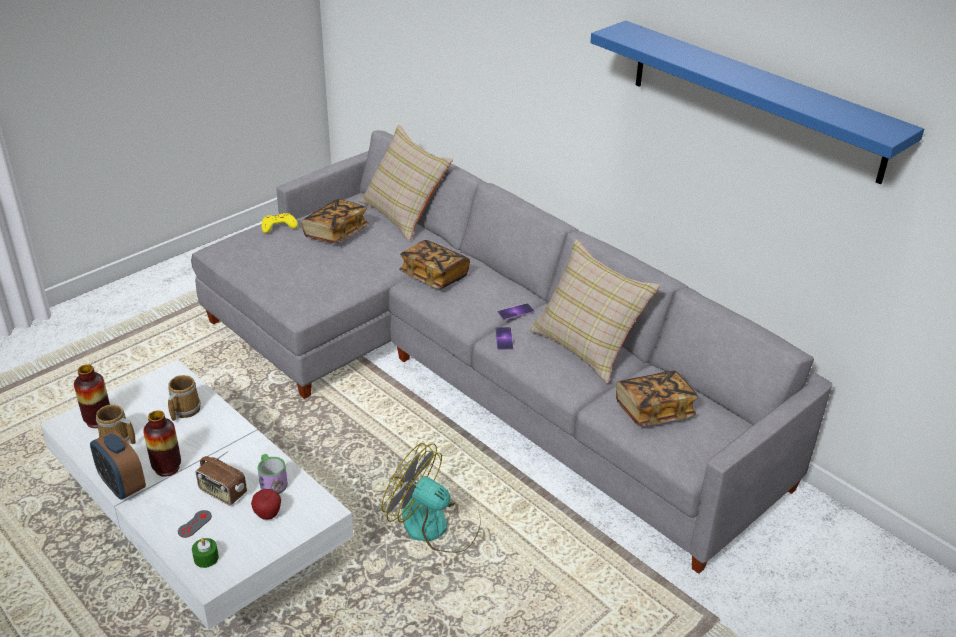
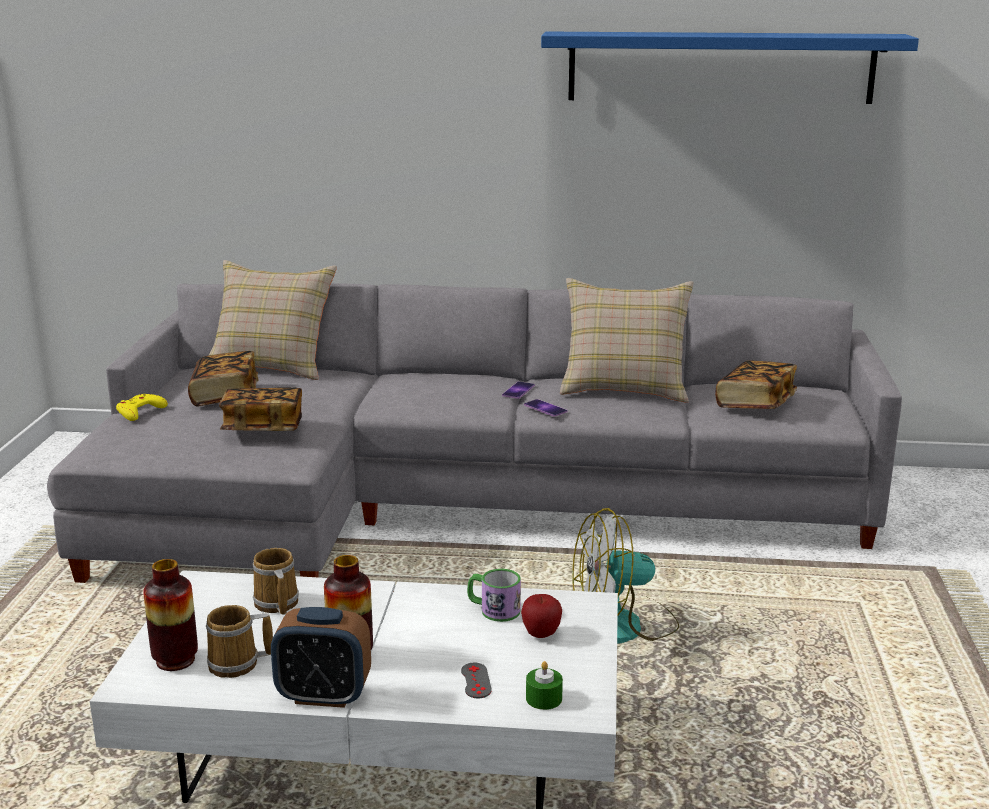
camera: 40 degrees left, 15 degrees down
radio [196,451,247,506] -> none
book [399,240,470,289] -> book moved to [219,387,302,431]

